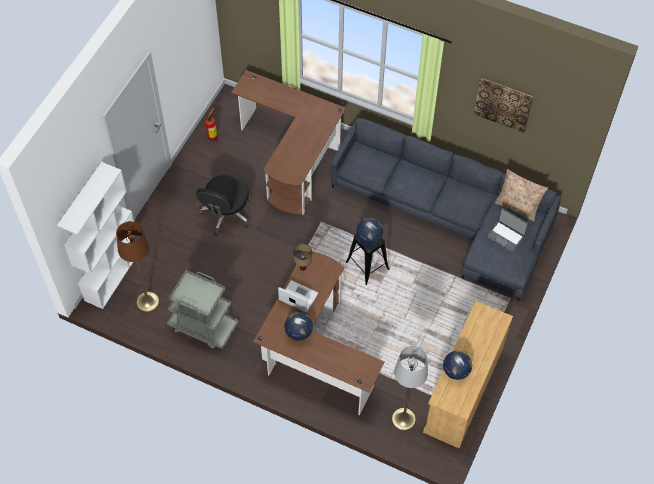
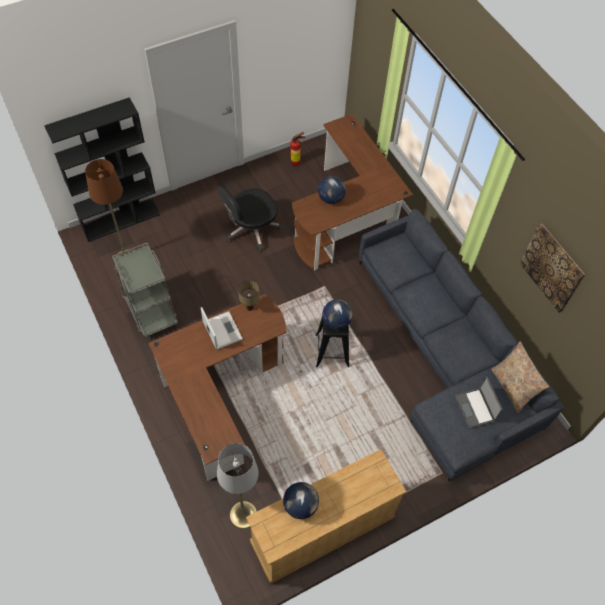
camera: 35 degrees right, 0 degrees up
white bookcase [57,162,135,309] -> black bookcase [44,97,160,242]
globe [285,312,313,341] -> globe moved to [318,176,346,204]

